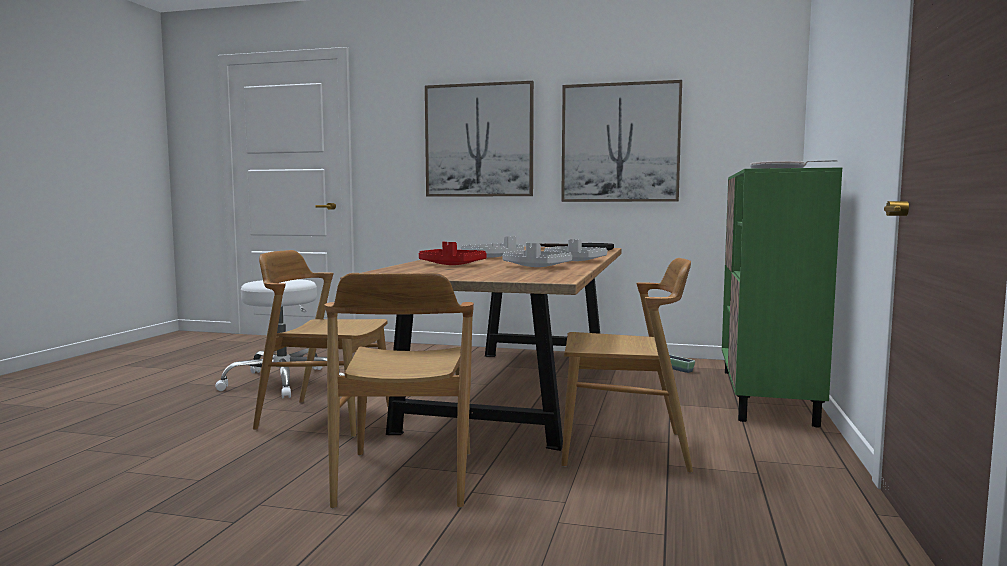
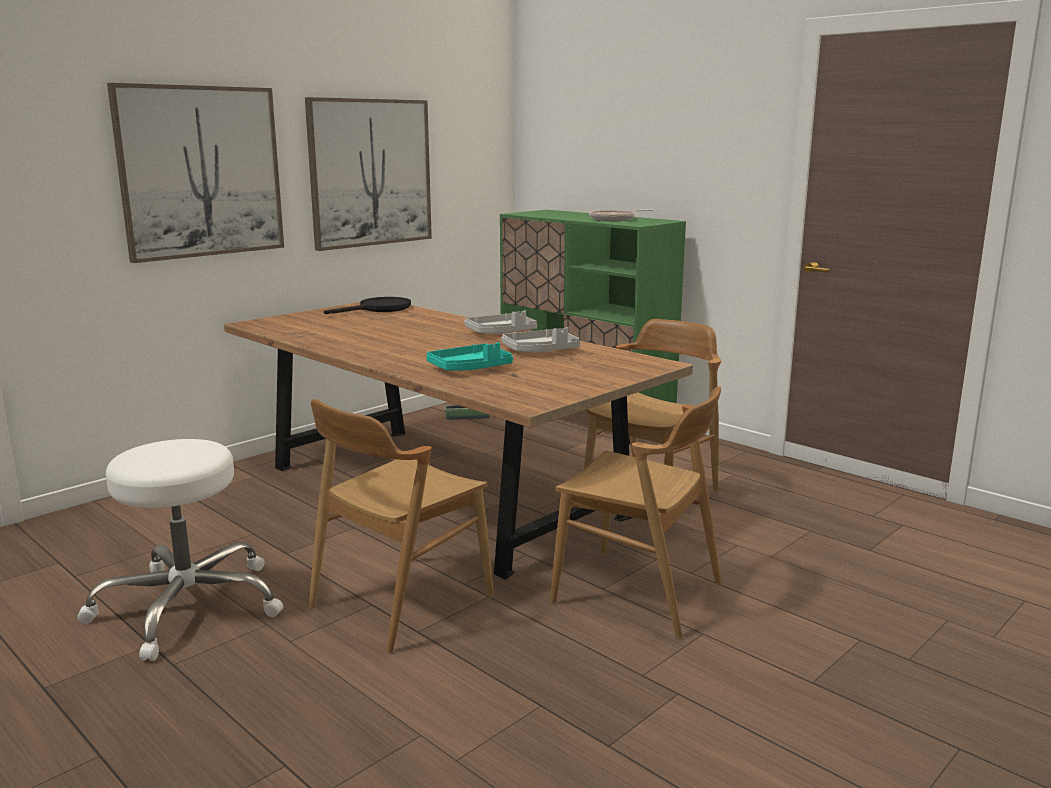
camera: 60 degrees left, 10 degrees up
red tray [419,242,487,265] -> turquoise tray [426,342,513,371]
grey tray [461,236,524,257] -> none

